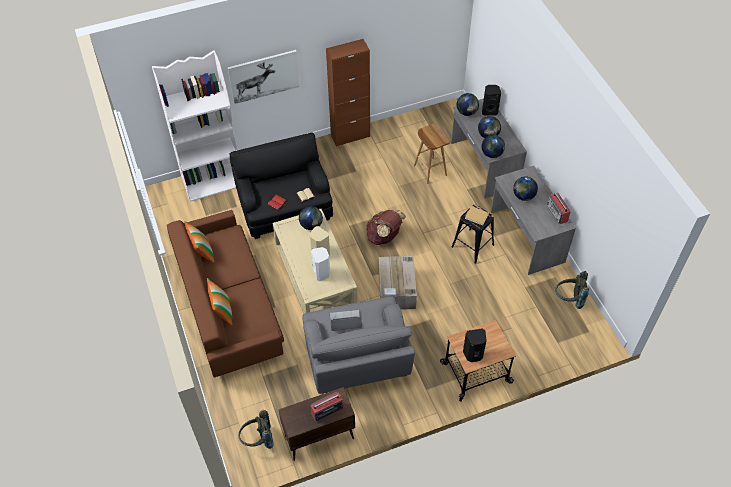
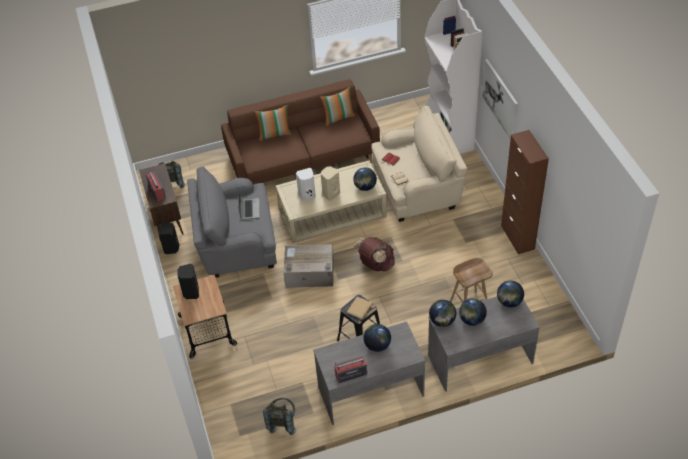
camera: 95 degrees right, 5 degrees down
black armchair [230,133,333,239] -> beige armchair [371,106,467,222]
black speaker [482,85,501,115] -> black speaker moved to [159,222,179,254]

